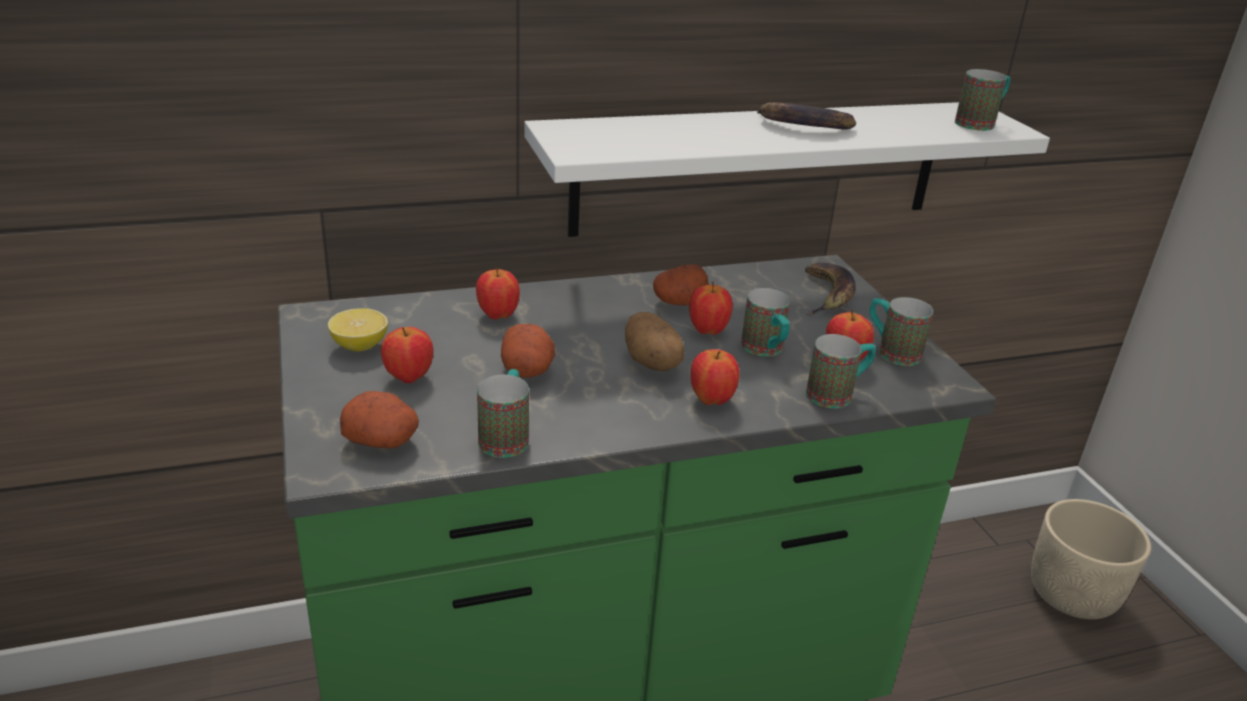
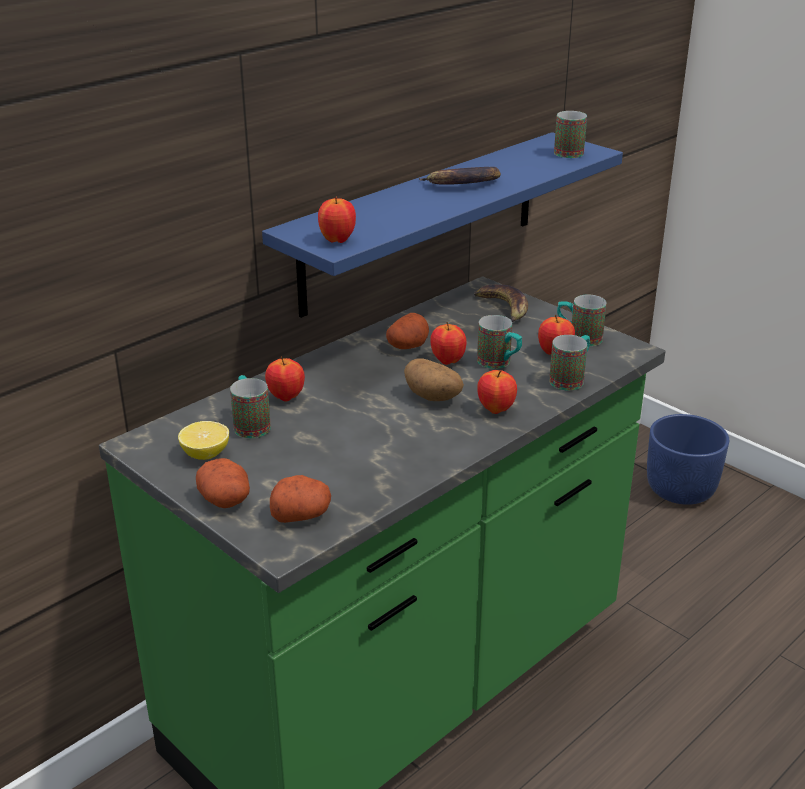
camera: 25 degrees left, 0 degrees up
apple [381,327,433,383] -> apple moved to [318,197,356,243]
mug [477,369,529,458] -> mug moved to [230,375,271,438]
potato [501,324,555,378] -> potato moved to [196,458,250,508]
white shelf [524,102,1050,237] -> blue shelf [262,132,623,318]
beige planter [1031,499,1151,619] -> blue planter [647,414,729,505]

